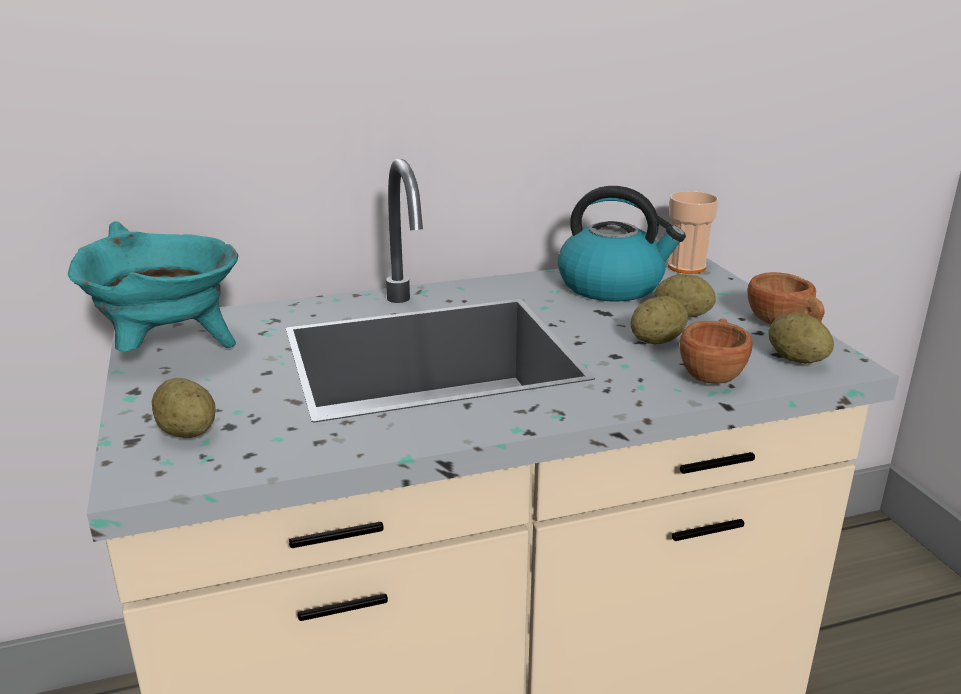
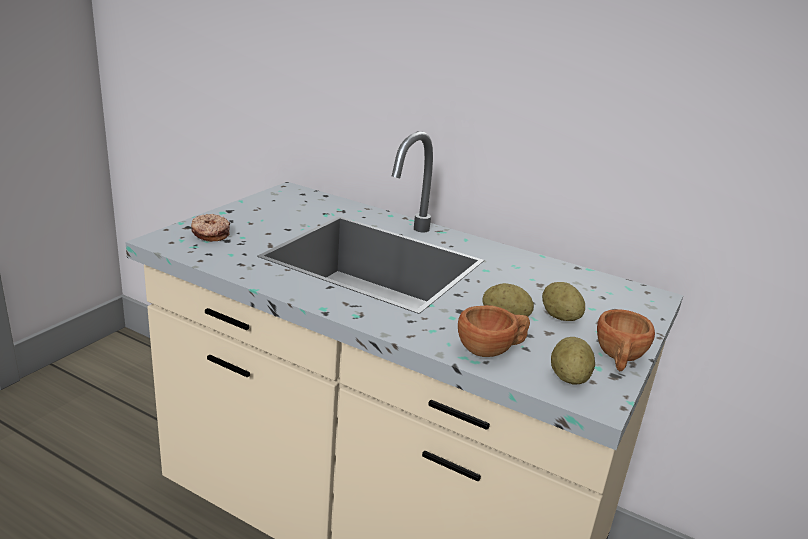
camera: 45 degrees right, 0 degrees up
turquoise cooking pot [68,221,239,352] -> none
potato [152,378,216,438] -> donut [191,214,230,242]
kettle [558,186,686,302] -> none
cup [668,191,719,274] -> none

